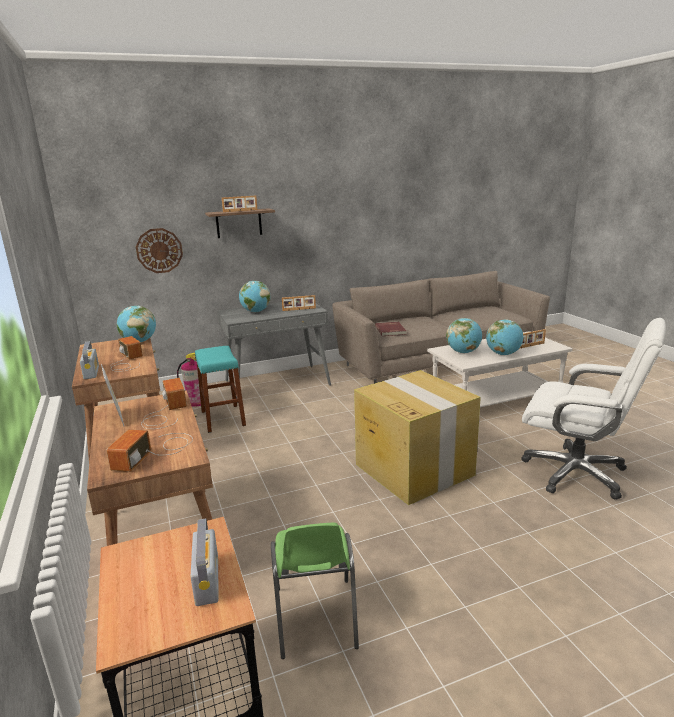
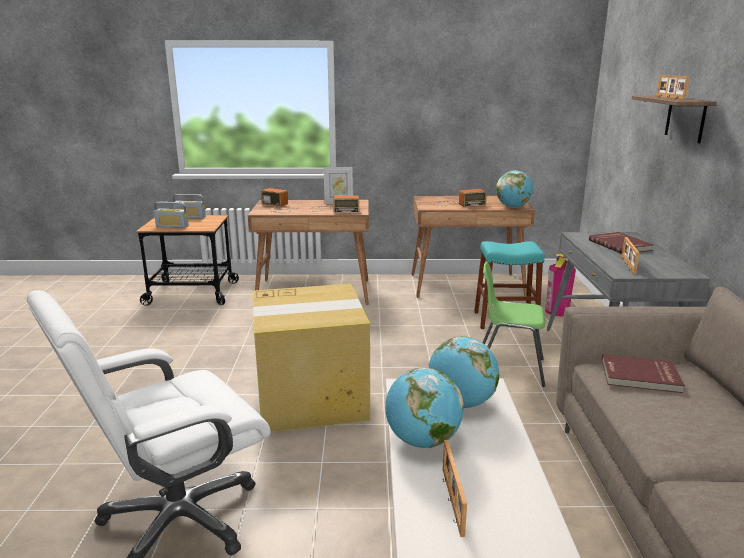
camera: 110 degrees right, 0 degrees up
radio [80,341,99,379] -> radio moved to [173,194,206,219]
wall clock [136,228,183,273] -> none
globe [239,281,270,312] -> red book [589,232,653,254]
green chair [271,523,359,659] -> green chair moved to [482,262,545,387]

